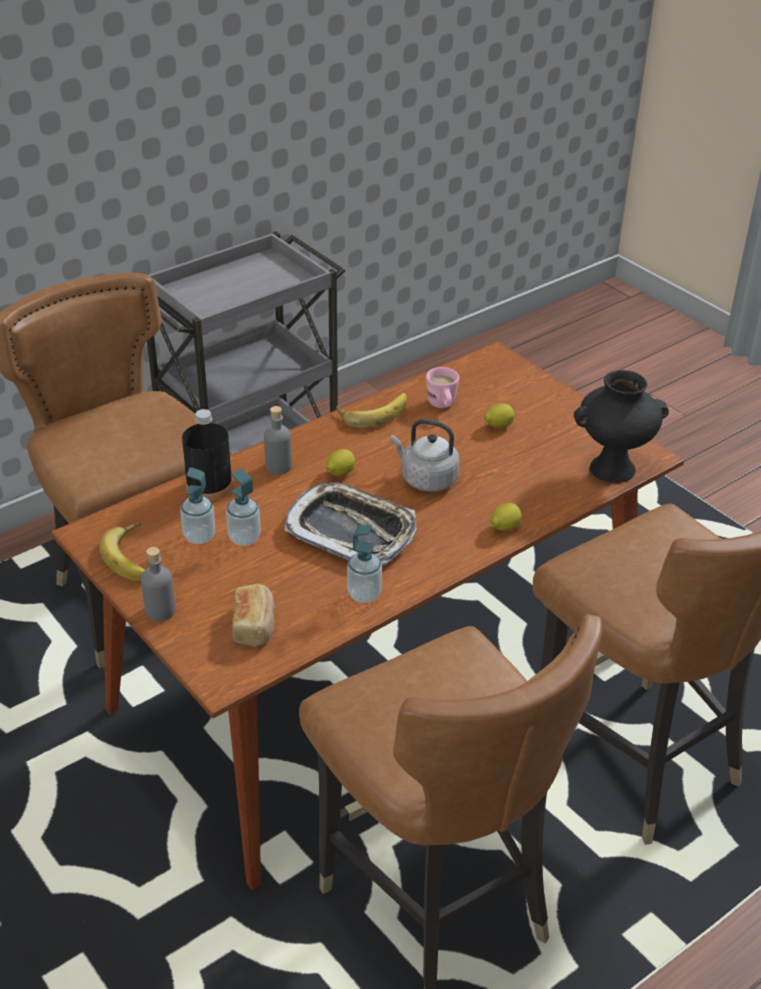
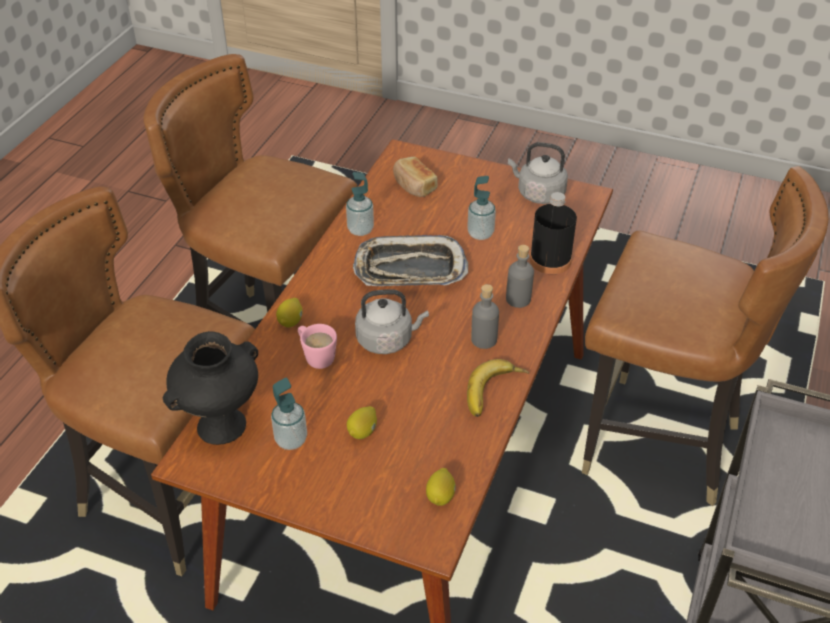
camera: 150 degrees right, 5 degrees up
banana [99,523,145,581] -> grey kettle [508,142,568,204]
grey bottle [141,547,176,621] -> grey bottle moved to [471,284,499,349]
soap dispenser [180,467,215,544] -> soap dispenser moved to [271,378,307,450]
lemon [326,449,355,476] -> lemon moved to [426,468,456,506]
pink mug [426,367,459,408] -> pink mug moved to [298,324,337,369]

